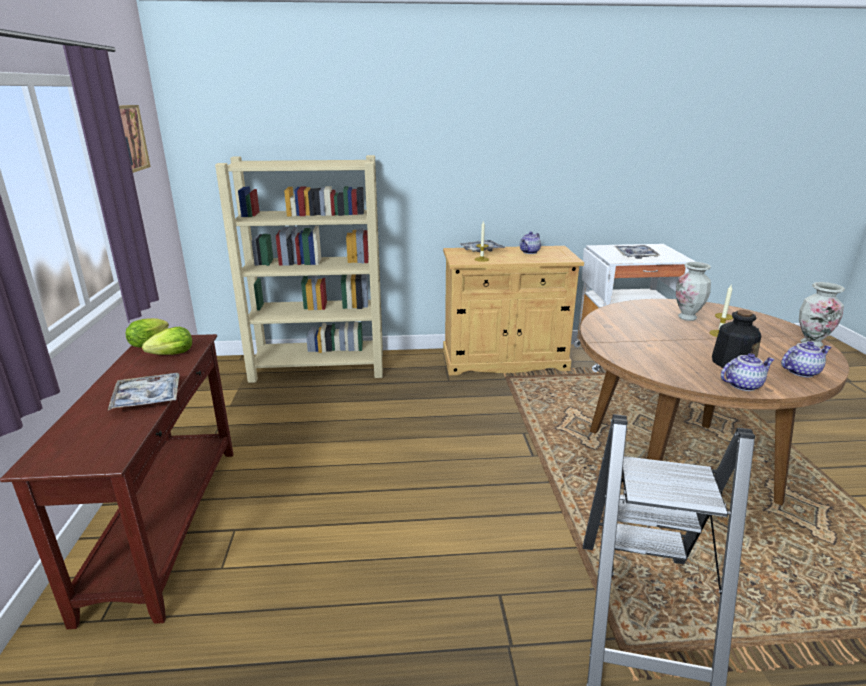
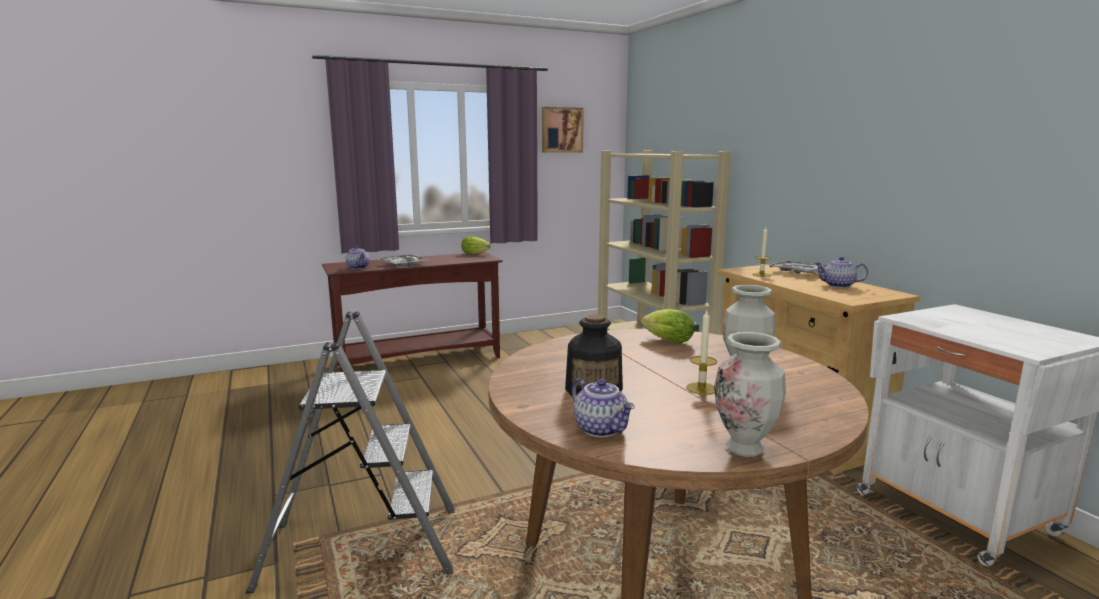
camera: 70 degrees right, 10 degrees down
lettuce [142,327,192,355] -> lettuce moved to [641,309,694,343]
tray [614,245,660,259] -> none
teapot [721,353,775,391] -> teapot moved to [346,246,370,269]

